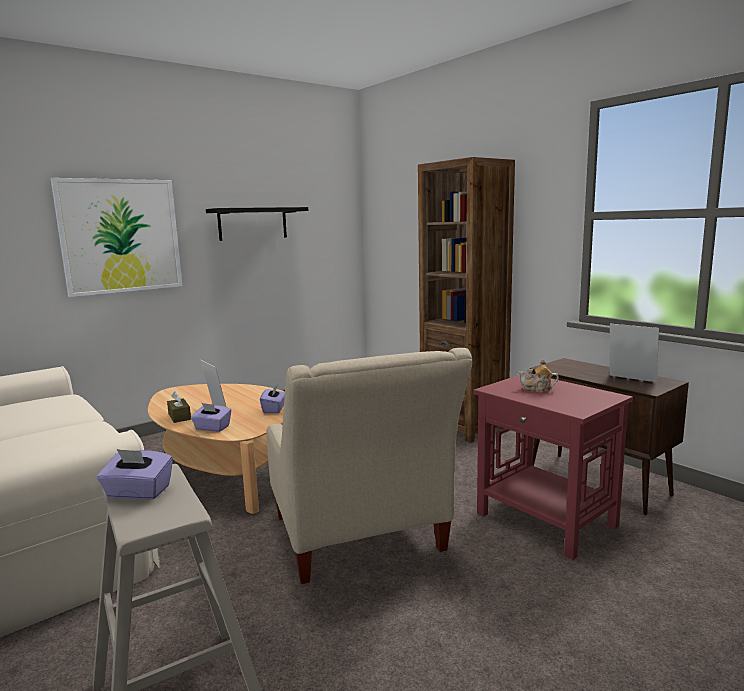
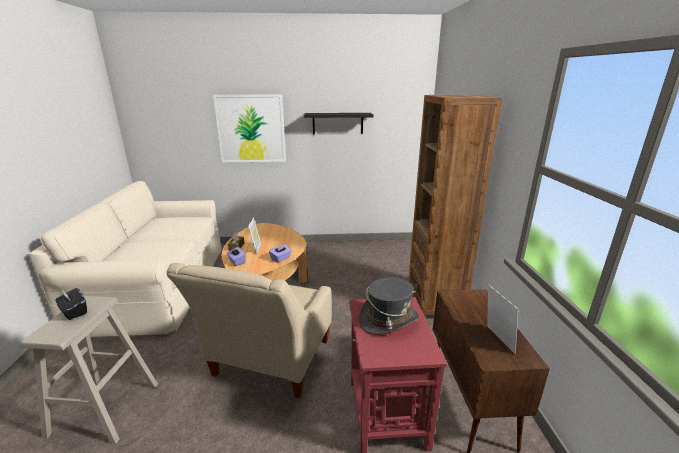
camera: 35 degrees right, 10 degrees up
purple tissue box [97,449,173,500] -> black tissue box [56,288,87,320]
teapot [518,360,559,393] -> grey hat [359,277,419,335]

